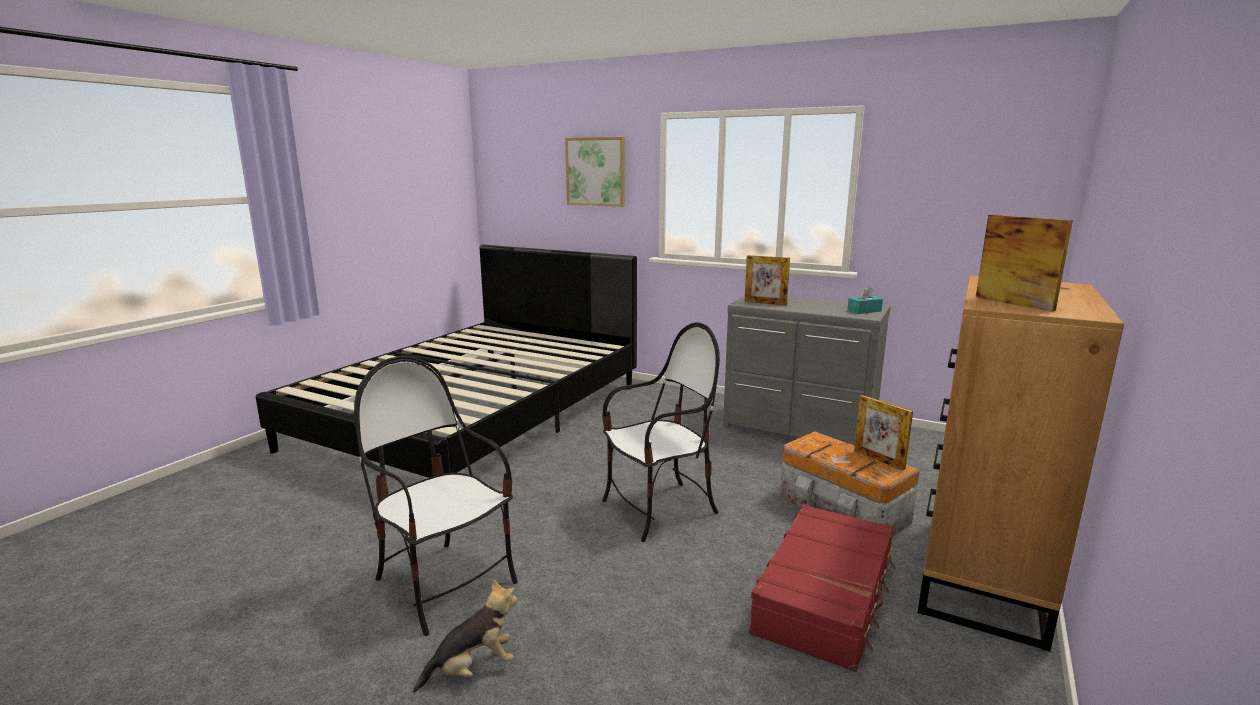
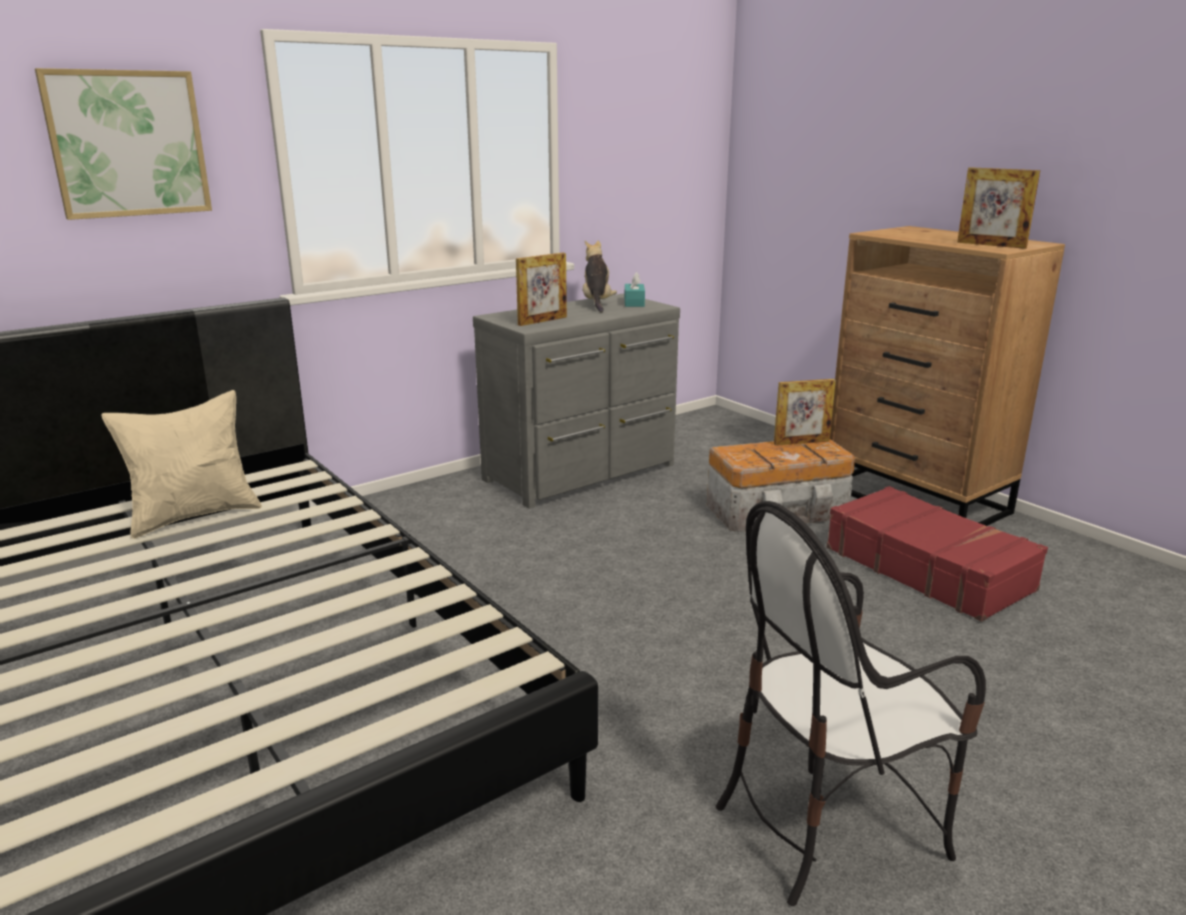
camera: 65 degrees left, 5 degrees up
plush toy [413,579,517,693] -> plush toy moved to [583,241,617,313]
chair [602,322,720,542] -> none
picture frame [976,215,1073,312] -> picture frame turned 135 degrees counterclockwise [957,167,1040,249]
none -> beige pillow [102,390,262,539]

